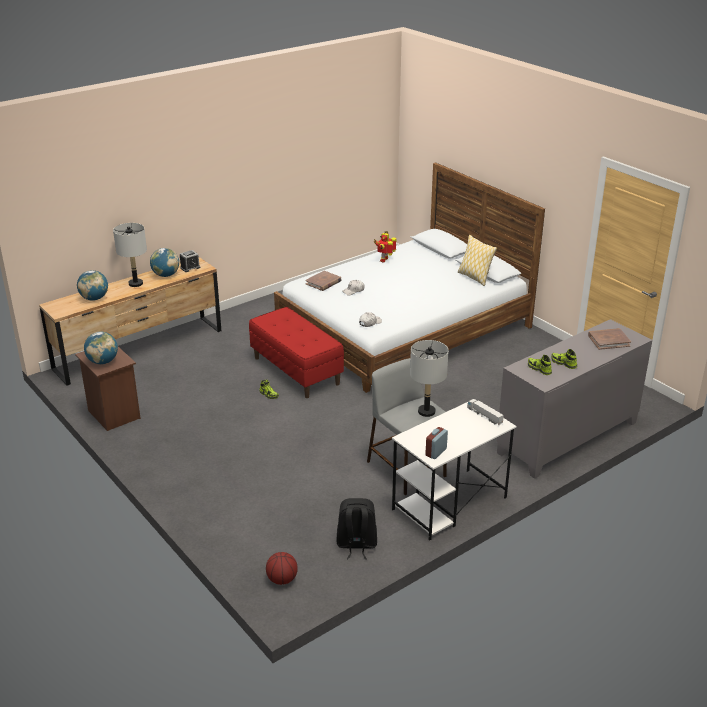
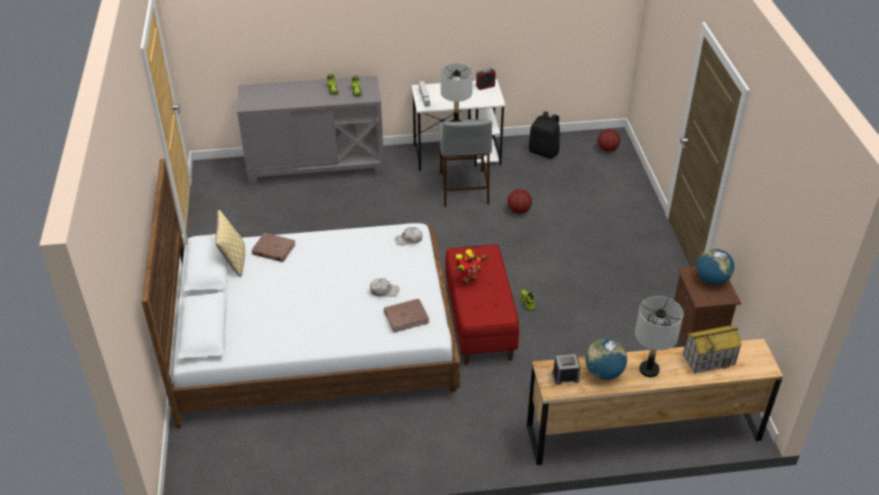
camera: 150 degrees left, 10 degrees up
globe [77,270,108,301] -> toy house [683,326,742,374]
toy robot [374,231,397,262] -> toy robot moved to [456,249,489,286]
brown book [588,328,631,350] -> brown book moved to [252,233,296,262]
none -> basketball [508,189,532,214]

